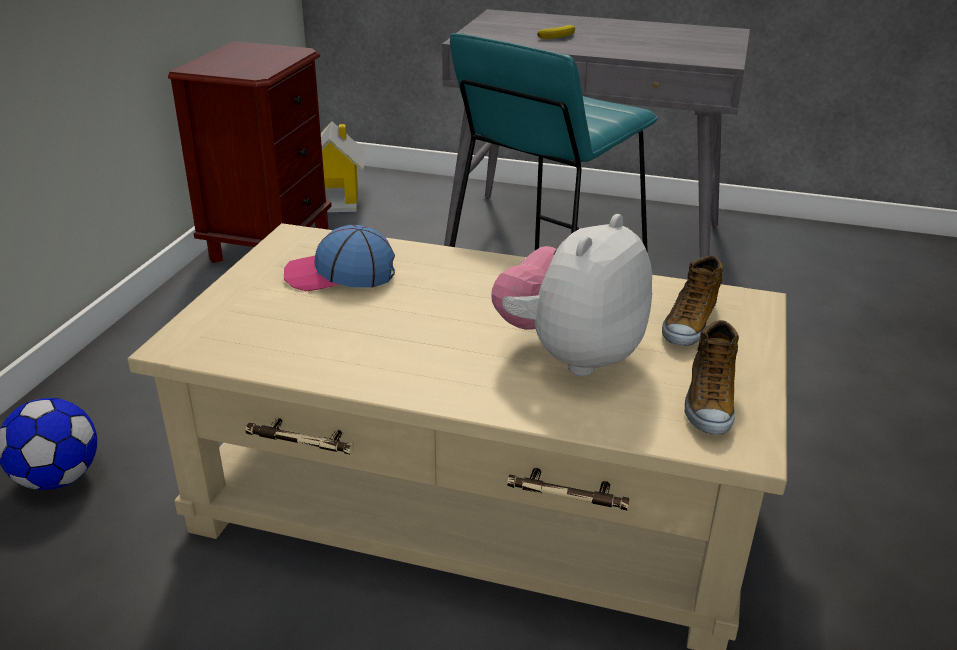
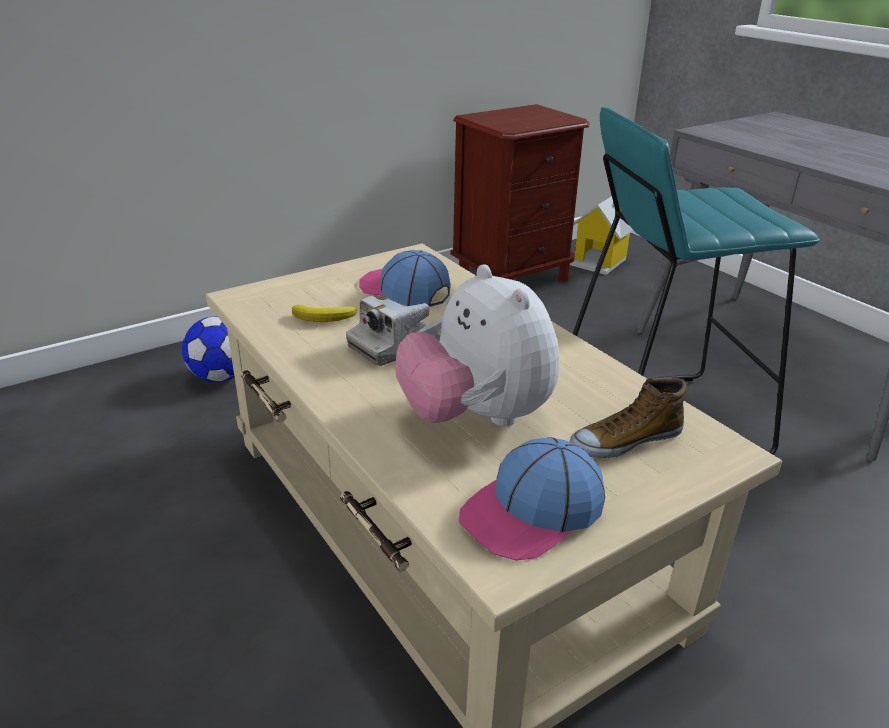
camera: 40 degrees right, 0 degrees up
plush toy [491,214,652,376] -> plush toy turned 105 degrees counterclockwise [396,264,559,427]
banana [537,25,575,39] -> banana moved to [292,305,357,322]
shoe [684,320,739,435] -> cap [459,437,605,560]
none -> camera [346,296,430,366]

